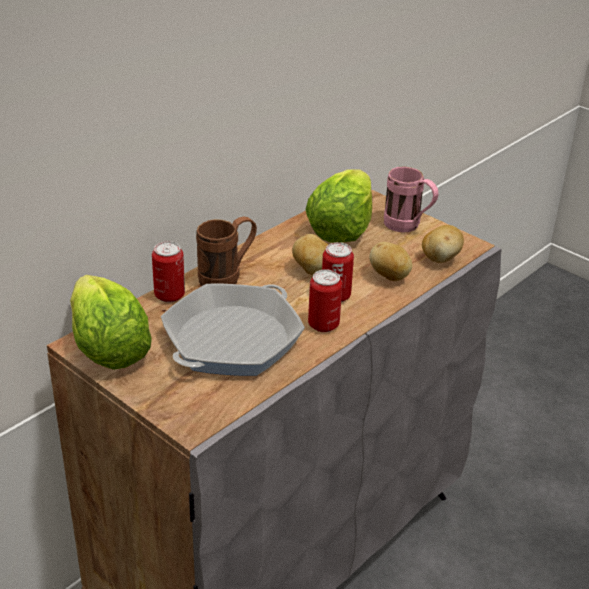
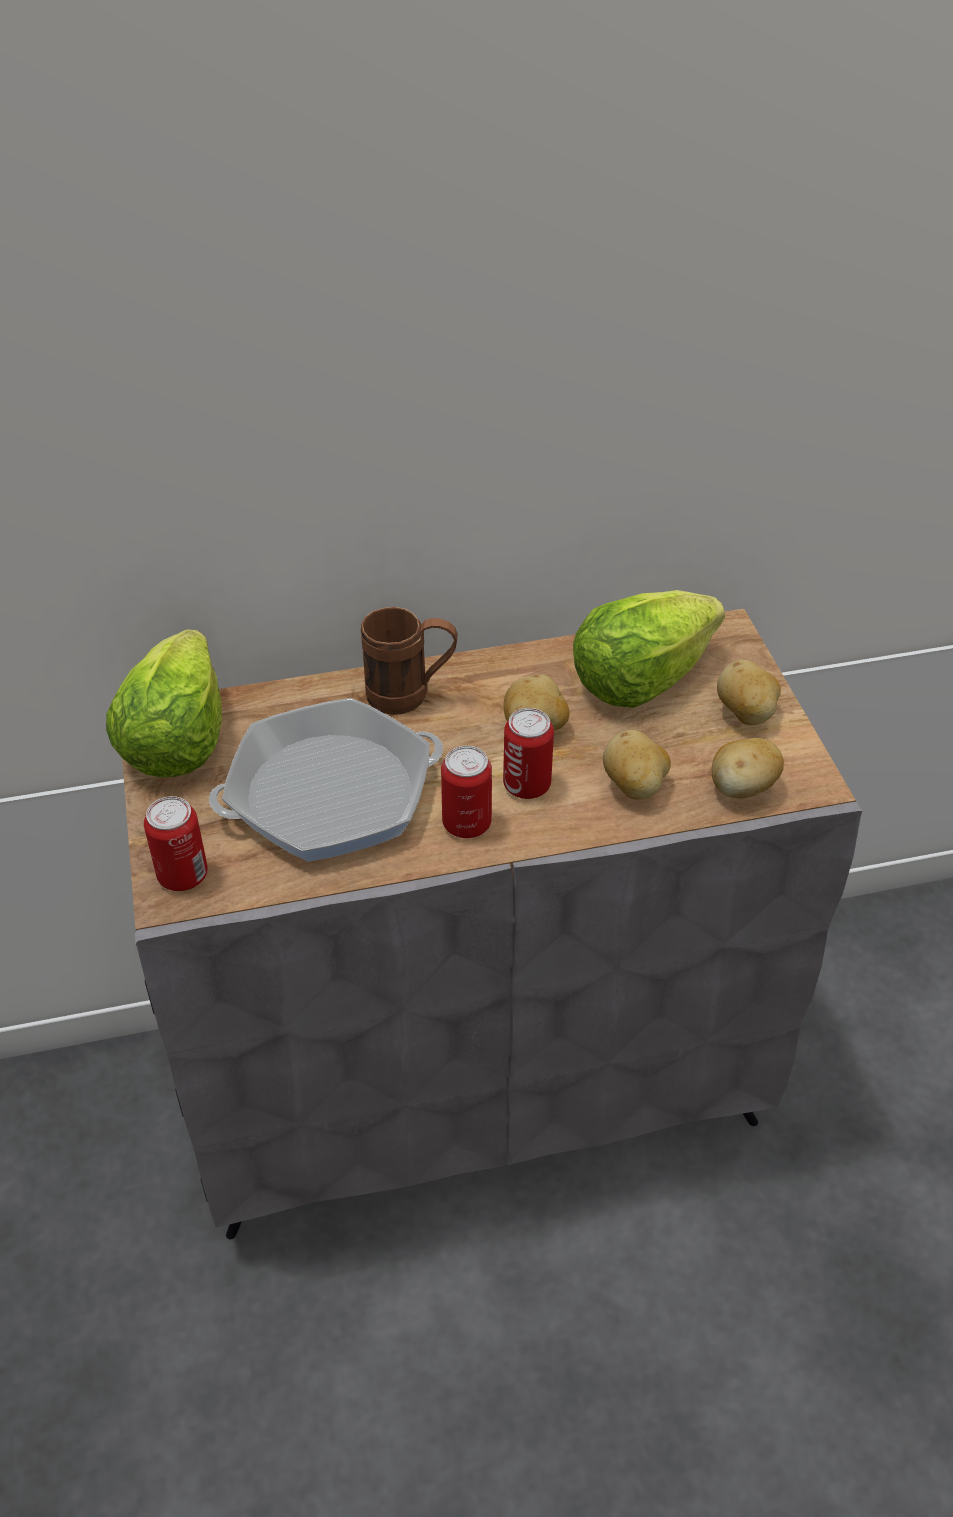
camera: 35 degrees right, 10 degrees up
can [152,241,185,302] -> can moved to [144,796,208,891]
pink mug [384,166,439,233] -> potato [717,660,781,725]

